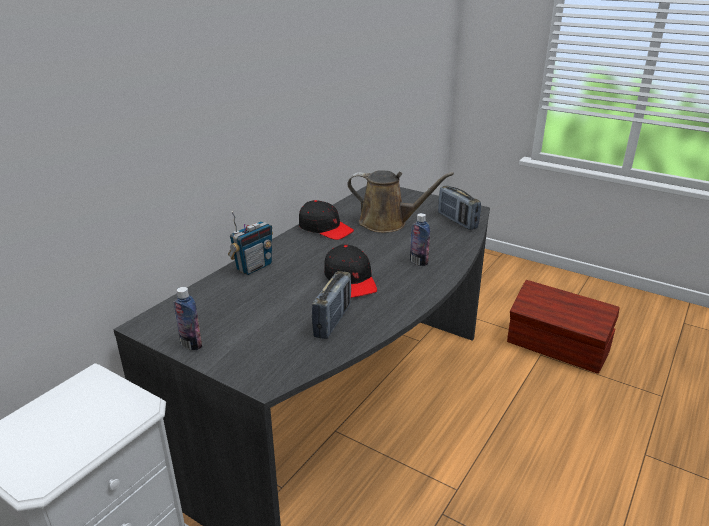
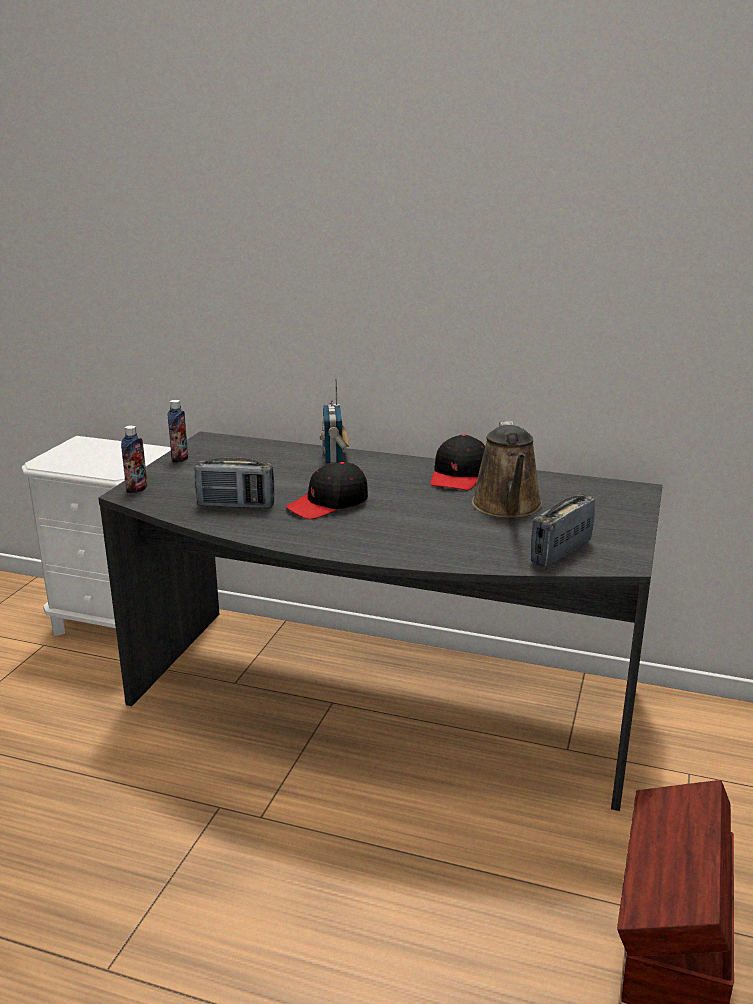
camera: 75 degrees right, 5 degrees down
radio [228,211,273,275] -> radio turned 60 degrees clockwise [320,379,349,464]
bottle [410,213,430,266] -> bottle moved to [121,425,148,494]

